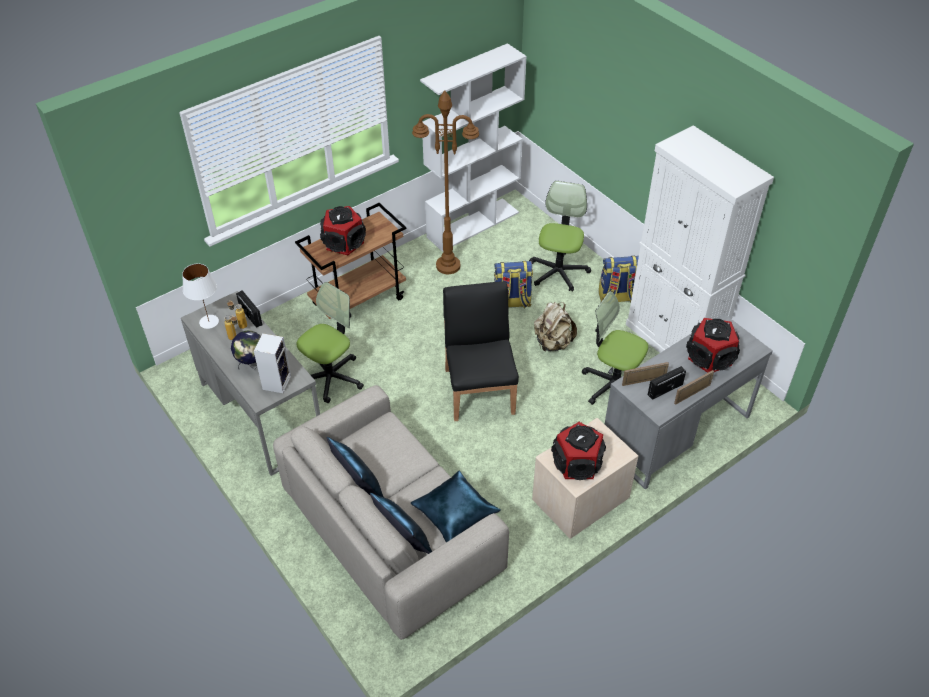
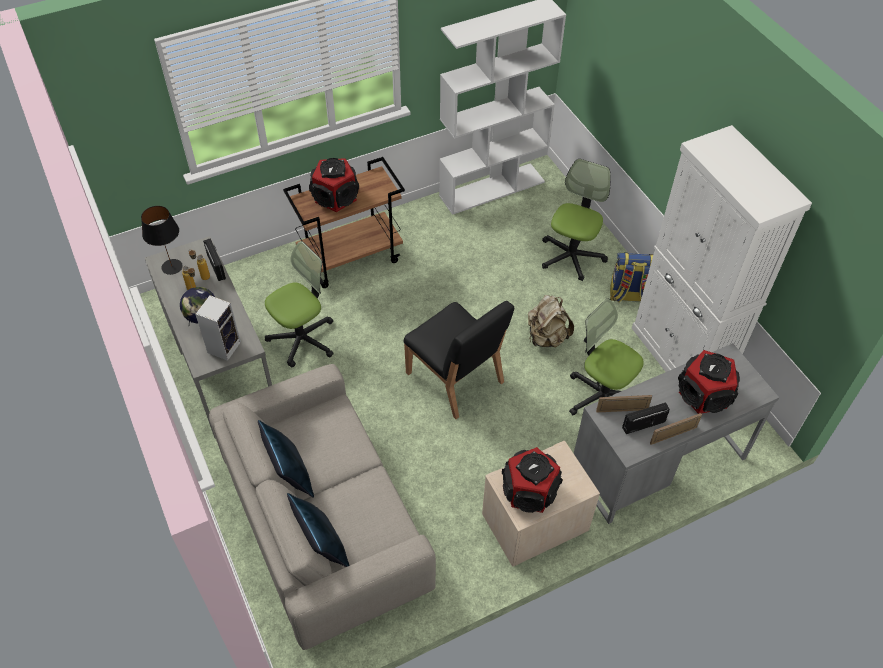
camera: 10 degrees right, 5 degrees up
white table lamp [182,263,219,329] -> black table lamp [141,206,183,275]
blue pillow [411,471,501,542] -> none
brown floor lamp [412,91,479,274] -> none
black chair [443,281,519,421] -> black chair turned 135 degrees clockwise [403,301,514,419]
backpack [494,261,533,308] -> none

